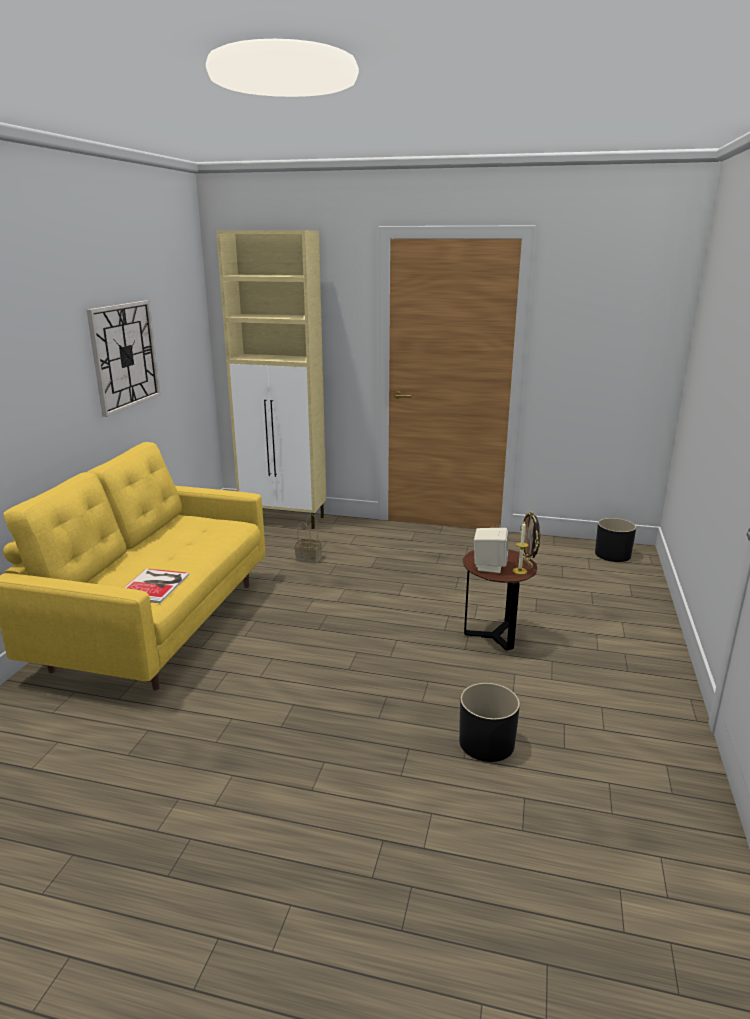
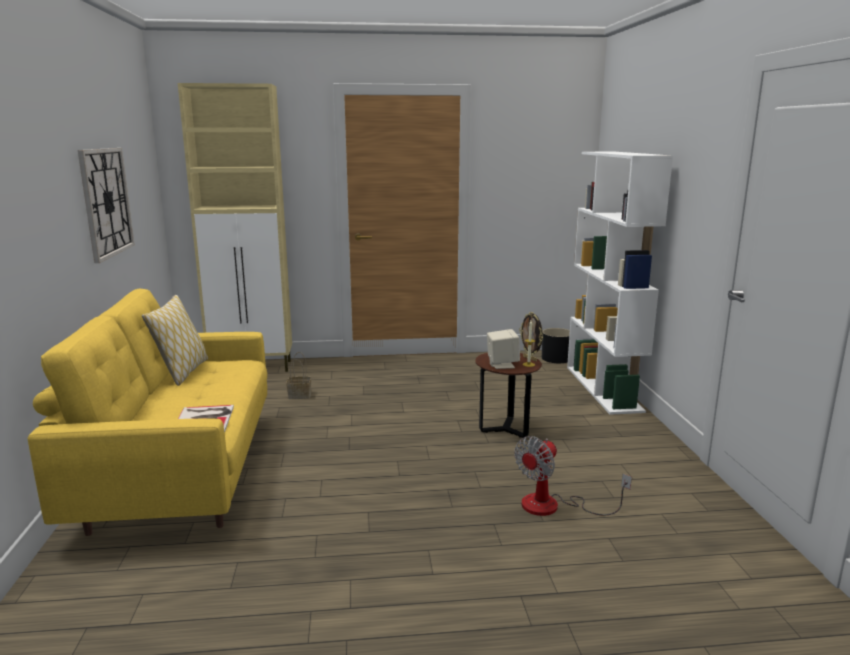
camera: 20 degrees left, 5 degrees down
black planter [459,683,520,762] -> fan [514,436,632,516]
none -> pillow [142,295,208,386]
none -> white bookcase [567,152,673,415]

